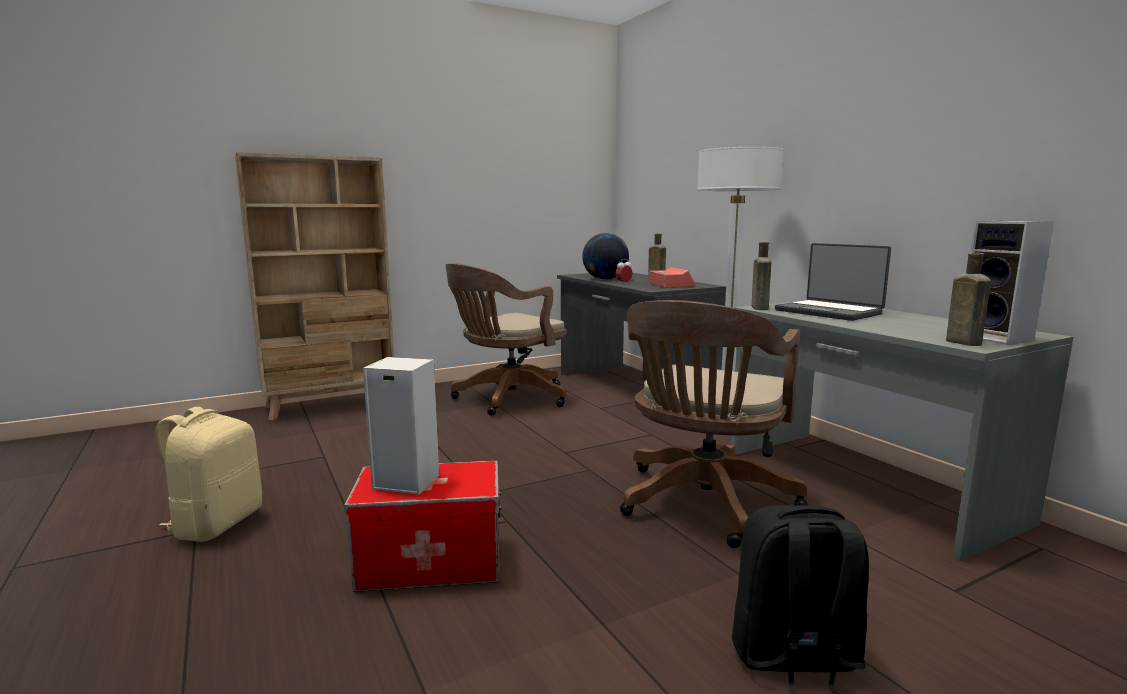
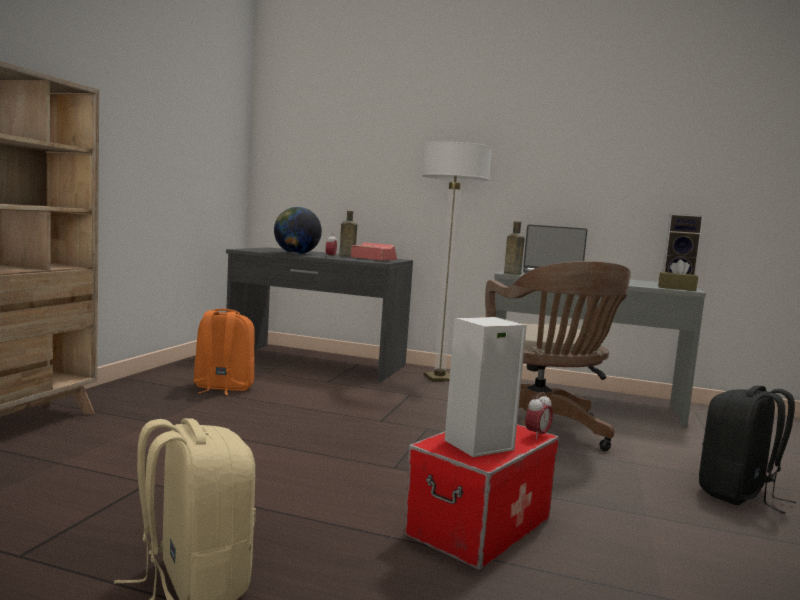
camera: 45 degrees left, 5 degrees down
brown office chair [445,263,567,416] -> orange backpack [194,309,255,395]
brown bottle [946,253,991,346] -> brown tissue box [658,259,698,291]
none -> alarm clock [525,392,553,439]

